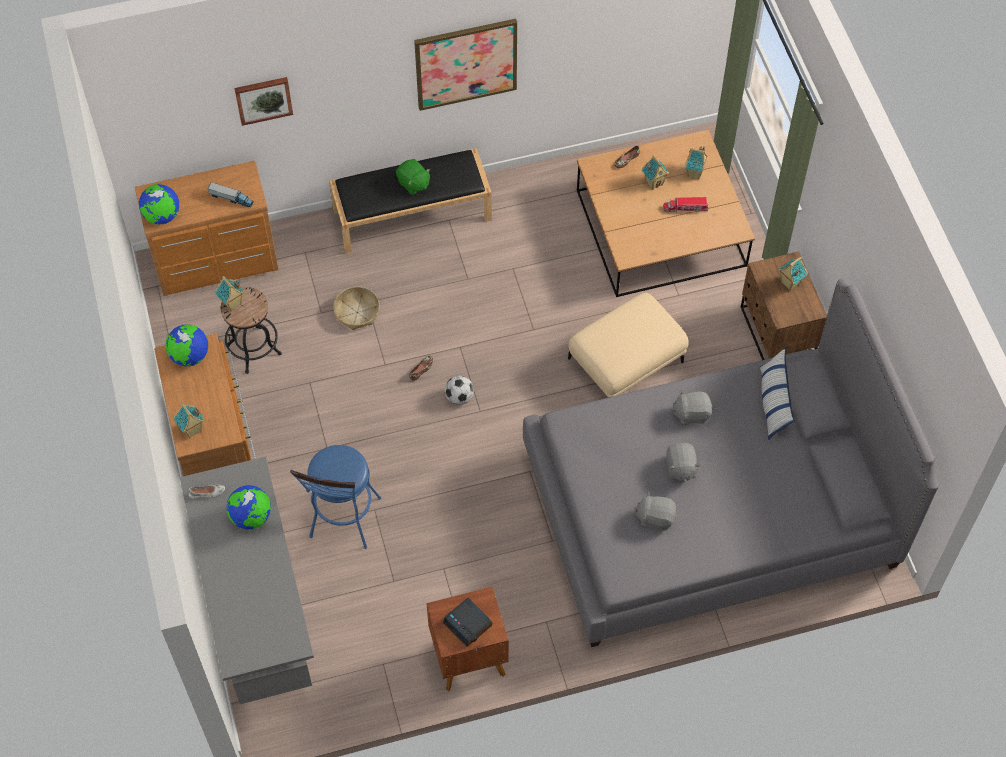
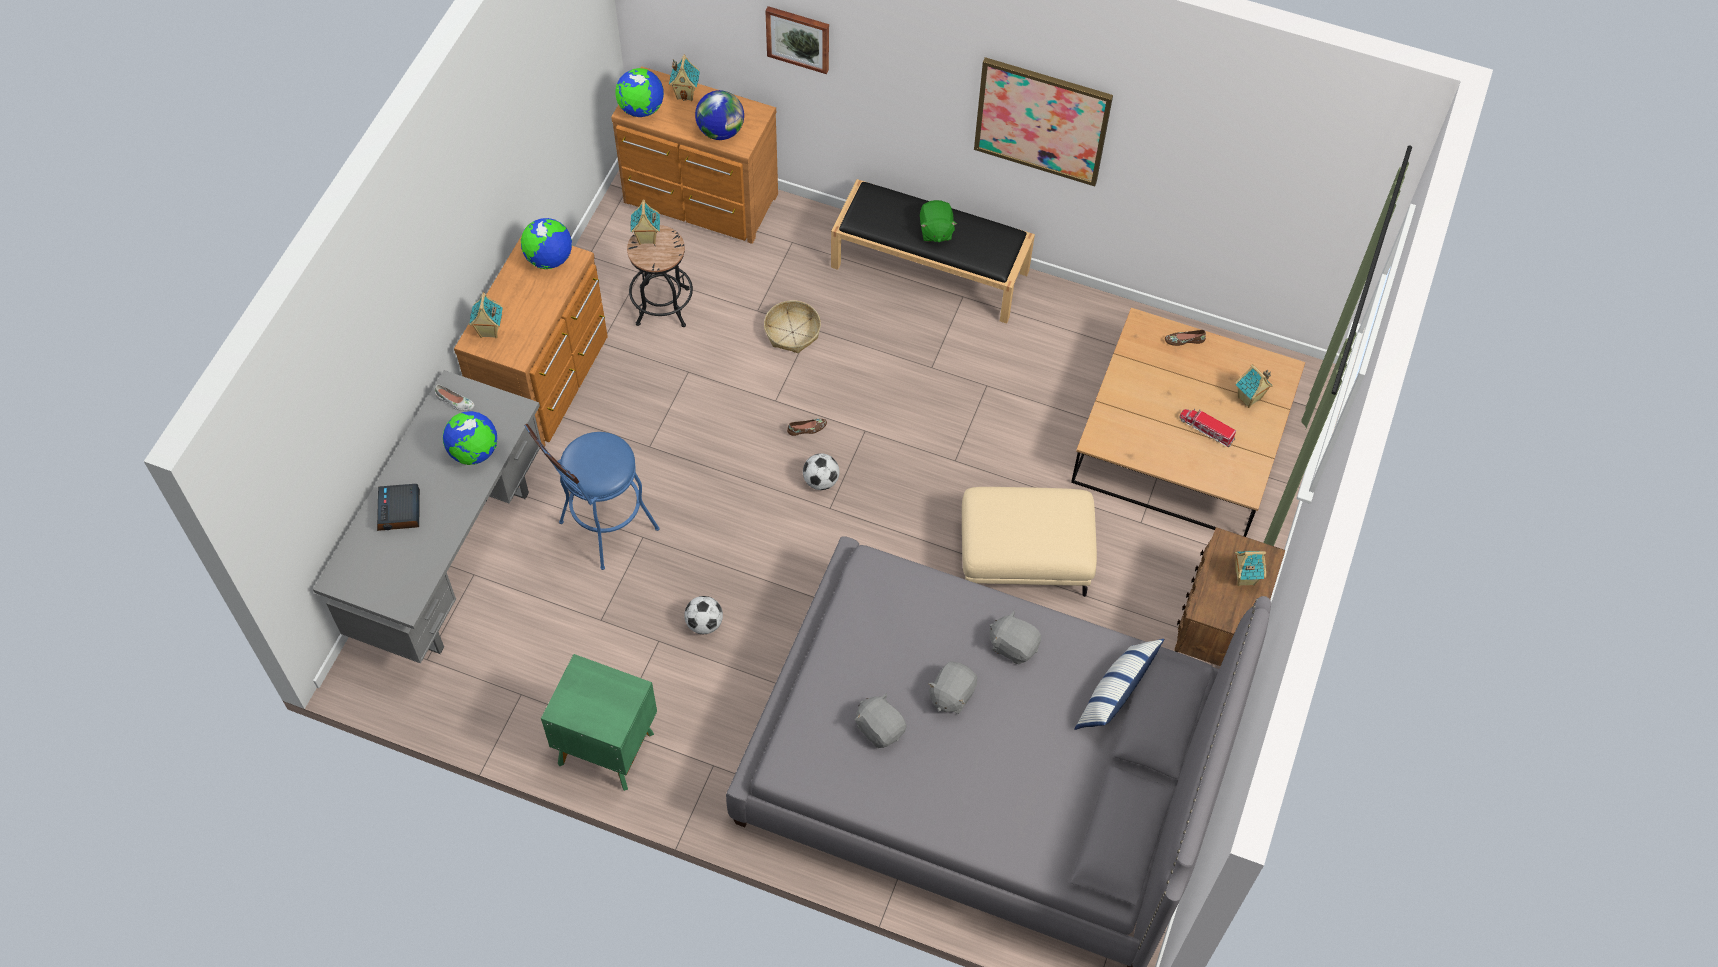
camera: 35 degrees right, 0 degrees up
toy truck [207,182,254,207] -> globe [695,90,744,140]
brown nightstand [426,587,509,691] -> green nightstand [541,654,657,791]
alarm clock [443,598,492,647] -> alarm clock moved to [377,484,420,531]
toy house [642,155,670,190] -> toy house moved to [669,55,700,101]
none -> football [684,596,723,634]

